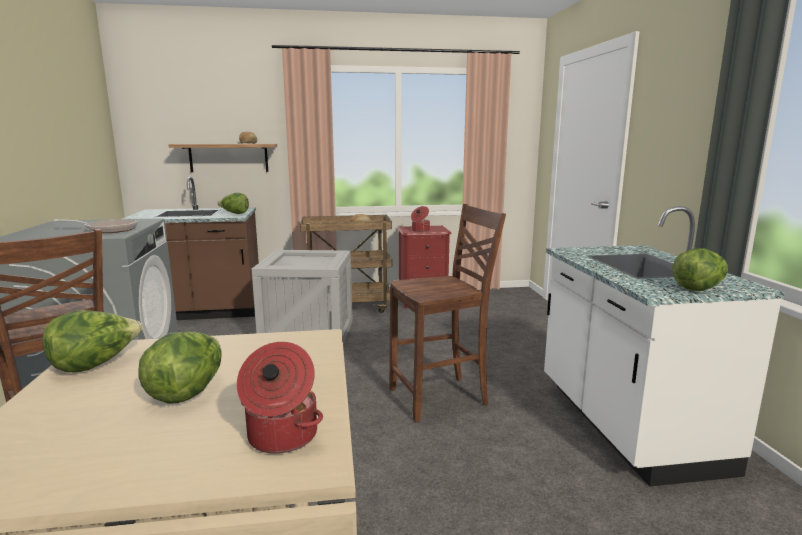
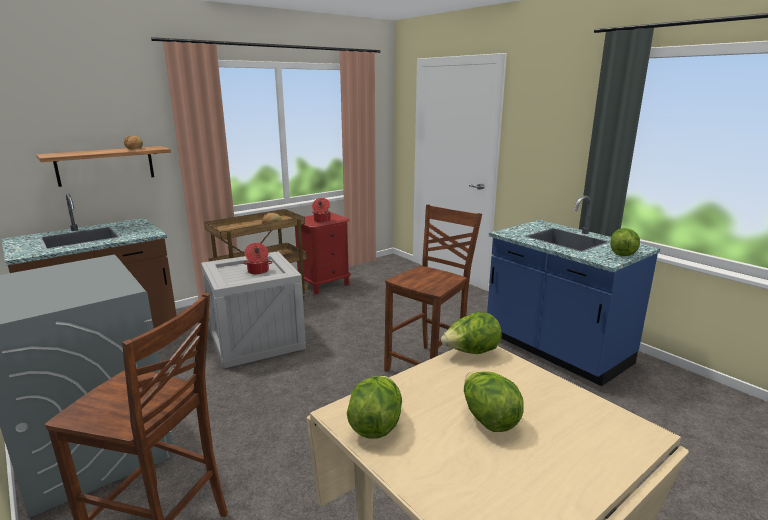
camera: 30 degrees left, 5 degrees up
frying pan [53,219,139,233] -> none
lettuce [217,193,249,214] -> lettuce moved to [441,312,502,354]
cooking pot [237,342,323,454] -> cooking pot moved to [243,243,273,274]
white counter [544,206,785,487] -> blue counter [487,196,660,386]

